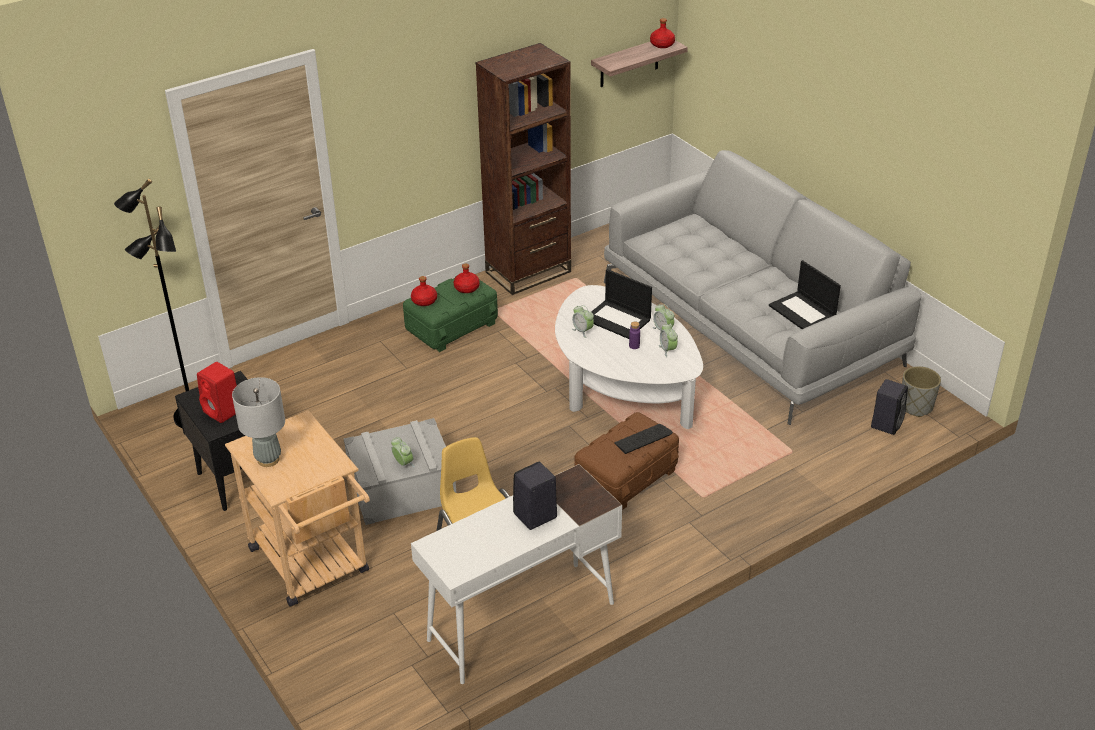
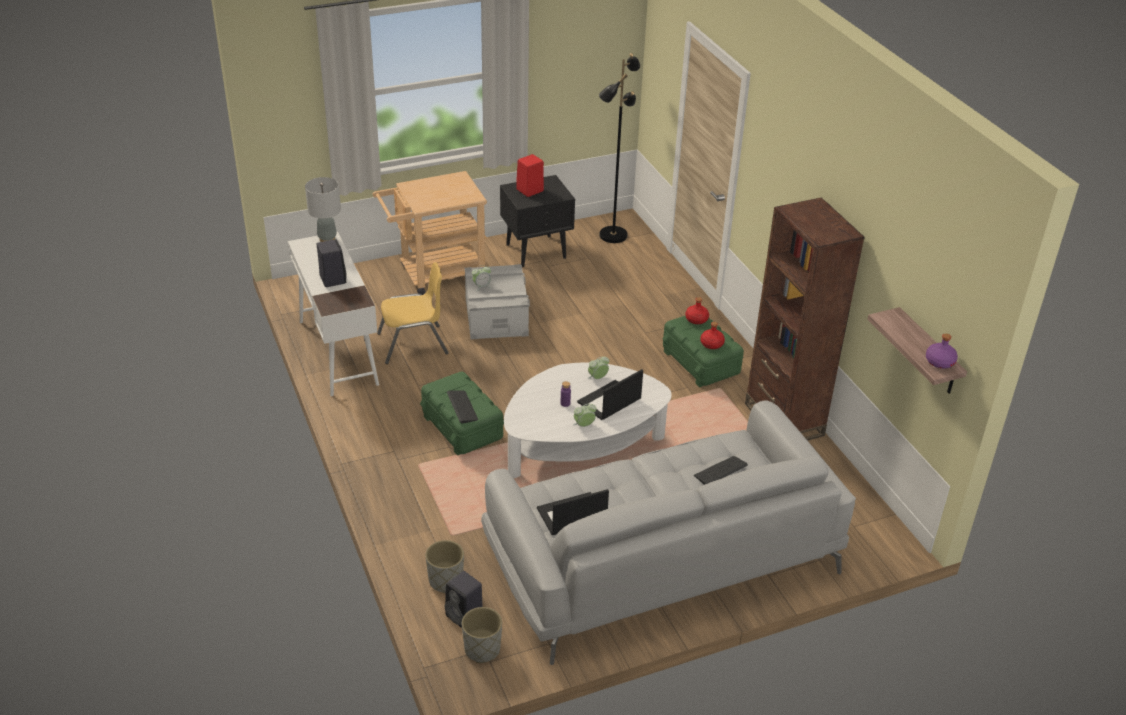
camera: 100 degrees right, 0 degrees up
grey table lamp [232,377,285,467] -> grey table lamp moved to [305,177,341,242]
brown storage box [574,412,679,510] -> green storage box [420,371,504,455]
red bottle [650,18,675,48] -> purple bottle [926,334,958,369]
alarm clock [659,323,678,357] -> none
none -> grey planter [425,540,464,594]
none -> keyboard [694,456,748,485]

